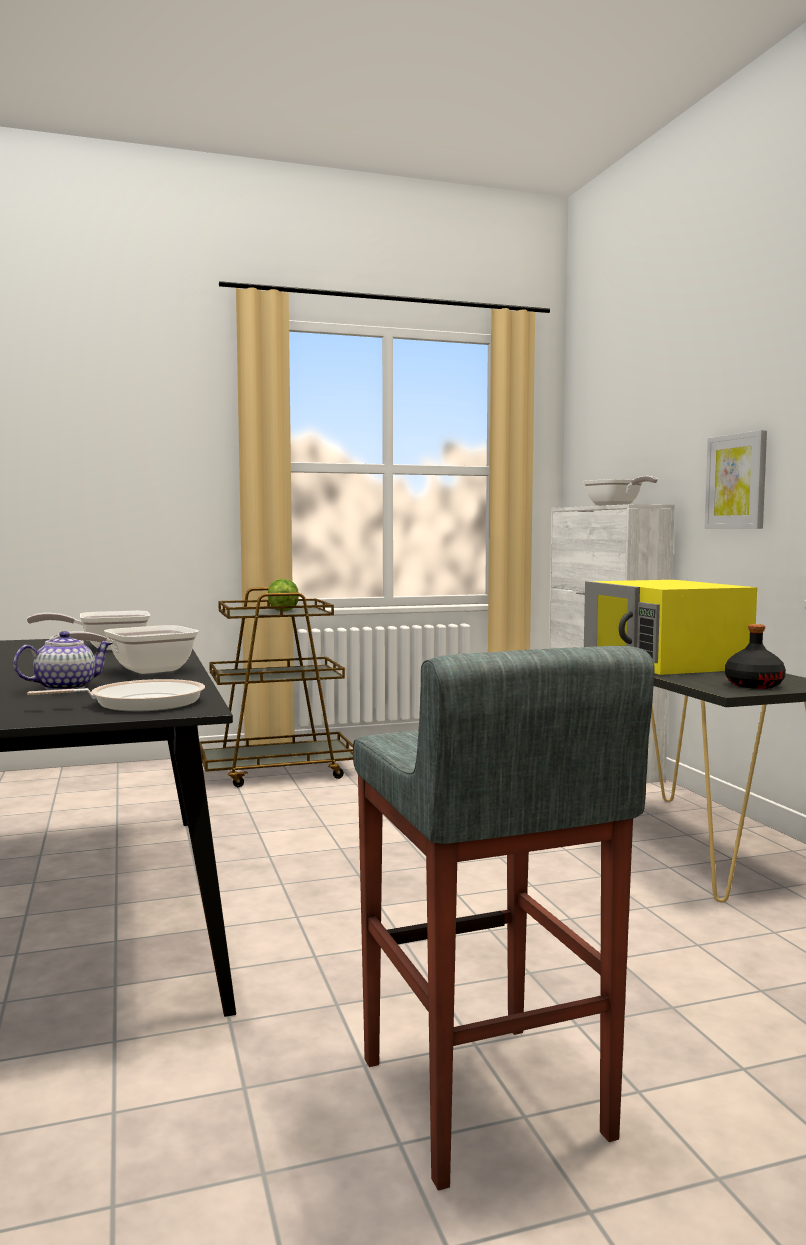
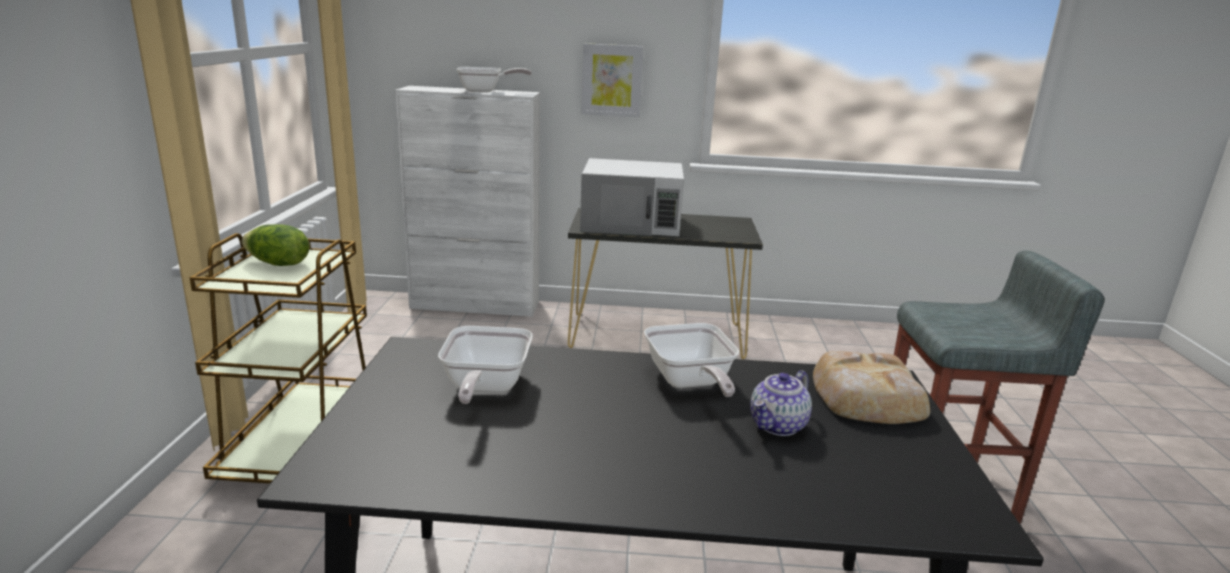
camera: 70 degrees left, 15 degrees up
teapot [13,631,112,690] -> teapot turned 120 degrees counterclockwise [750,370,812,436]
frying pan [27,679,205,711] -> bread [813,351,930,424]
yellow microwave [584,580,757,675] -> white microwave [580,158,684,236]
black bottle [725,624,786,689] -> none

